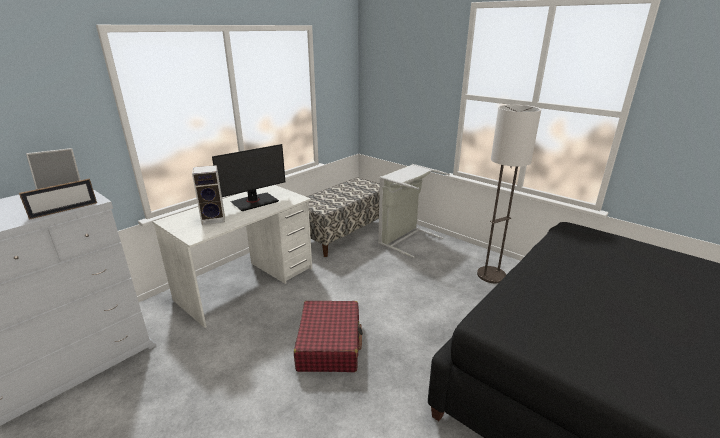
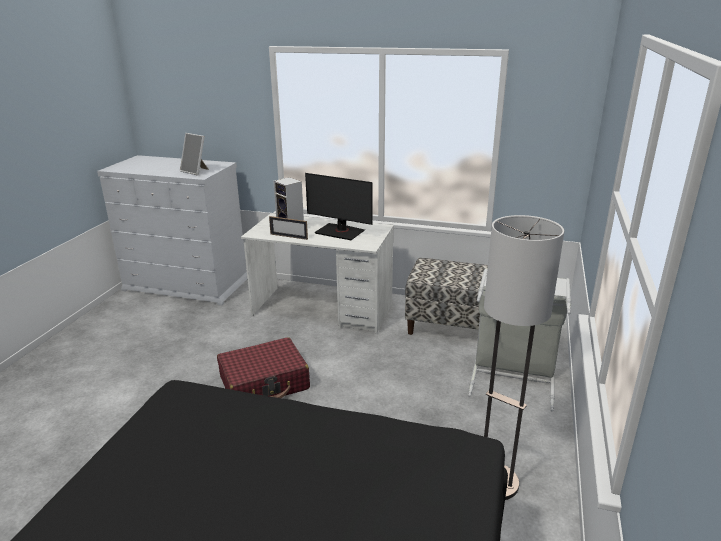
camera: 65 degrees right, 0 degrees up
picture frame [19,179,97,220] -> picture frame moved to [269,216,308,240]

